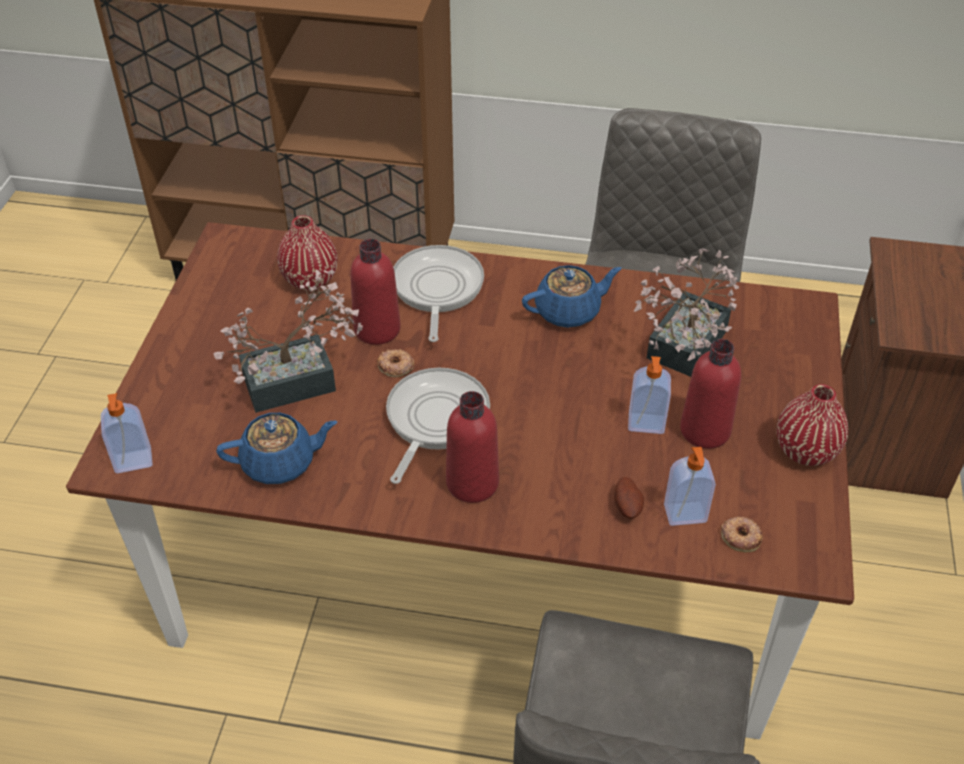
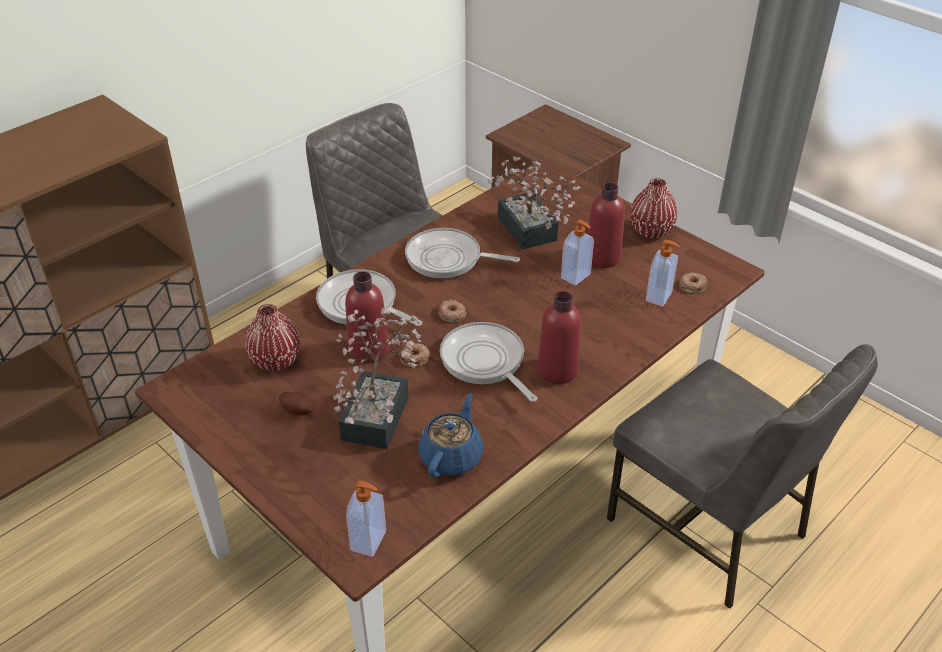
camera: 55 degrees left, 5 degrees down
blue teapot [522,265,621,328] -> frying pan [405,228,520,278]
potato [614,477,644,519] -> potato moved to [279,392,314,415]
none -> donut [438,299,466,322]

